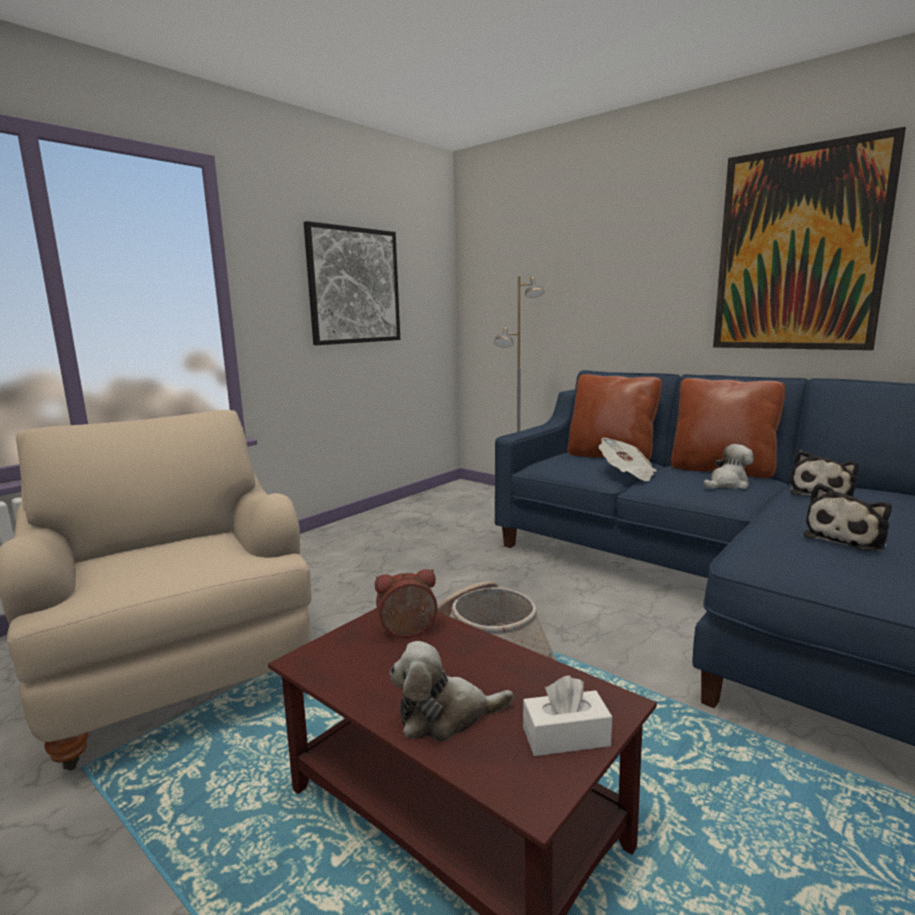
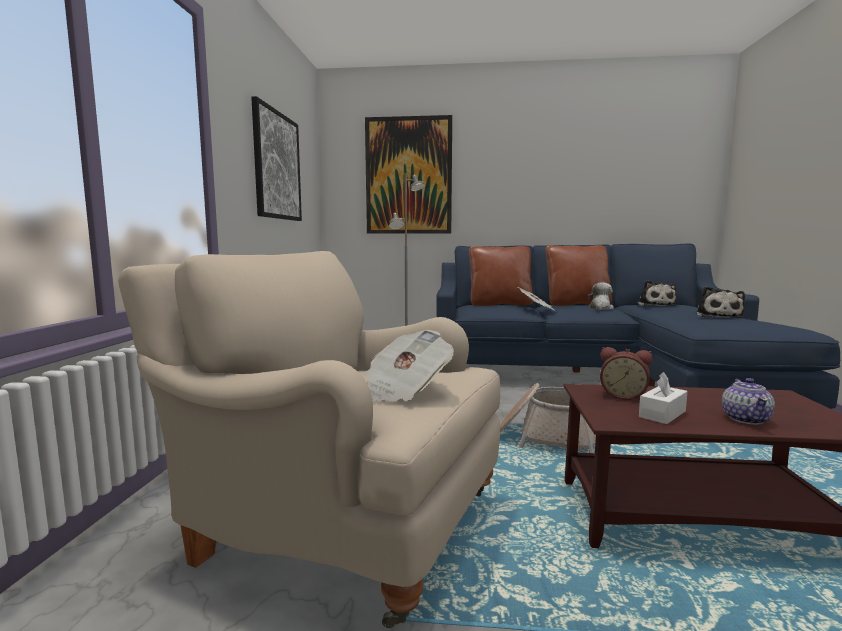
camera: 35 degrees left, 5 degrees down
alarm clock [375,569,437,638] -> alarm clock turned 105 degrees counterclockwise [600,347,652,400]
plush toy [390,641,514,741] -> teapot [722,378,775,425]
white tissue box [523,675,612,756] -> white tissue box moved to [639,372,687,424]
picture [713,127,906,350] -> picture moved to [365,115,452,234]
none -> newspaper [364,330,454,402]

